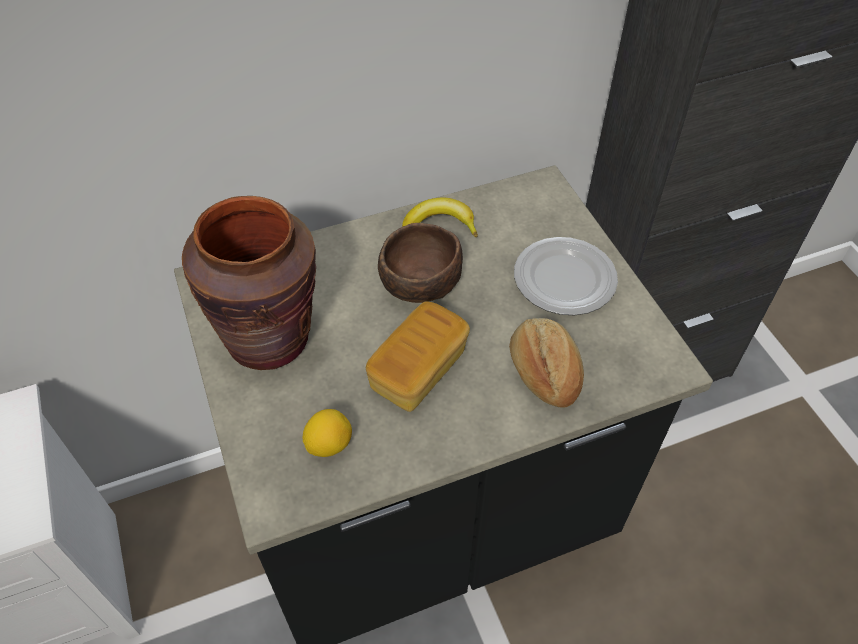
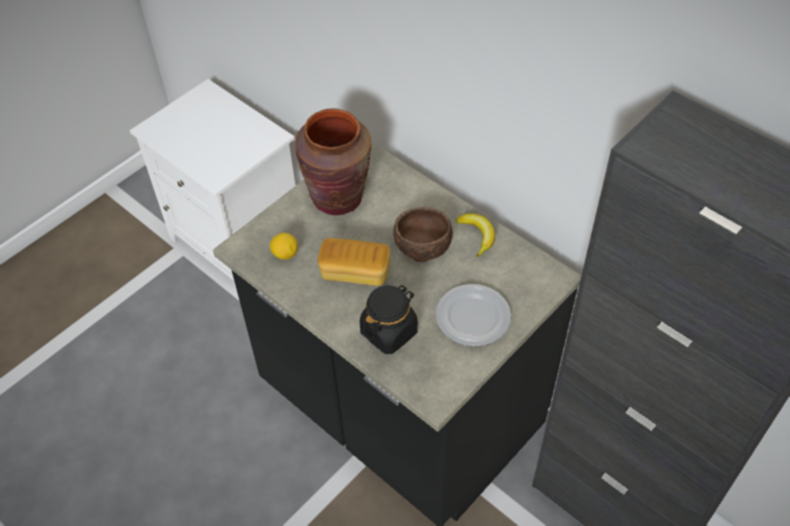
camera: 65 degrees right, 0 degrees up
bread [509,318,584,407] -> black jar [360,285,418,354]

